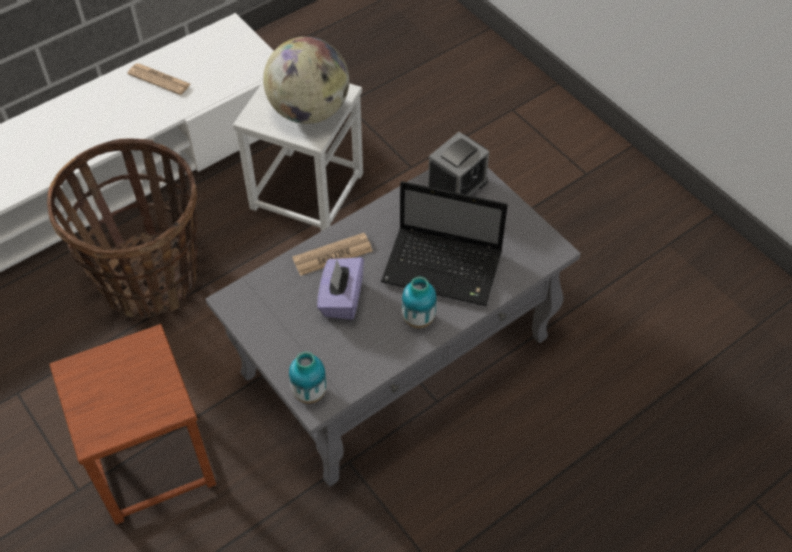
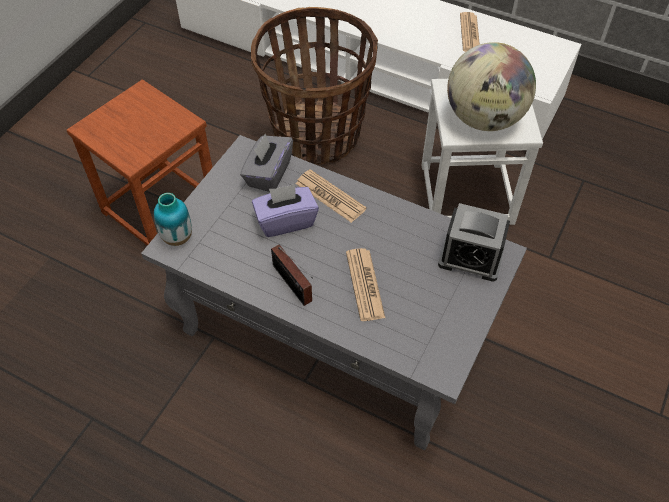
camera: 65 degrees right, 0 degrees up
laptop [381,181,508,306] -> newspaper [346,248,385,321]
vase [402,277,437,328] -> radio [271,245,313,306]
none -> grey tissue box [240,134,293,192]

